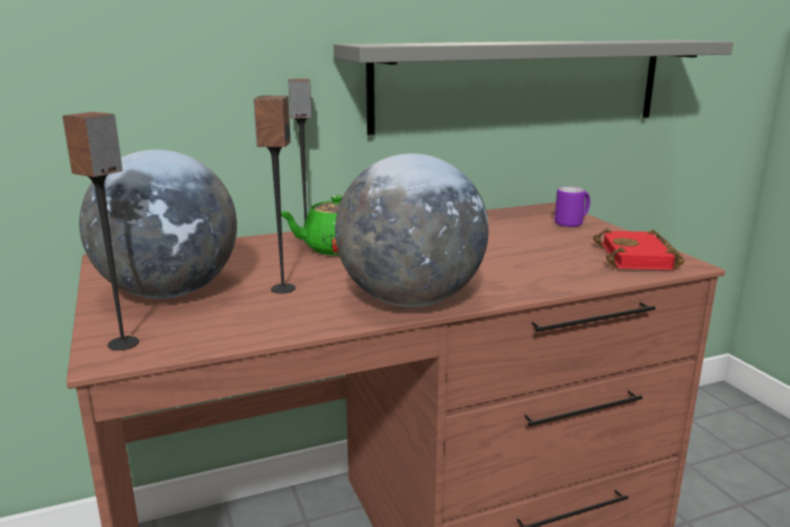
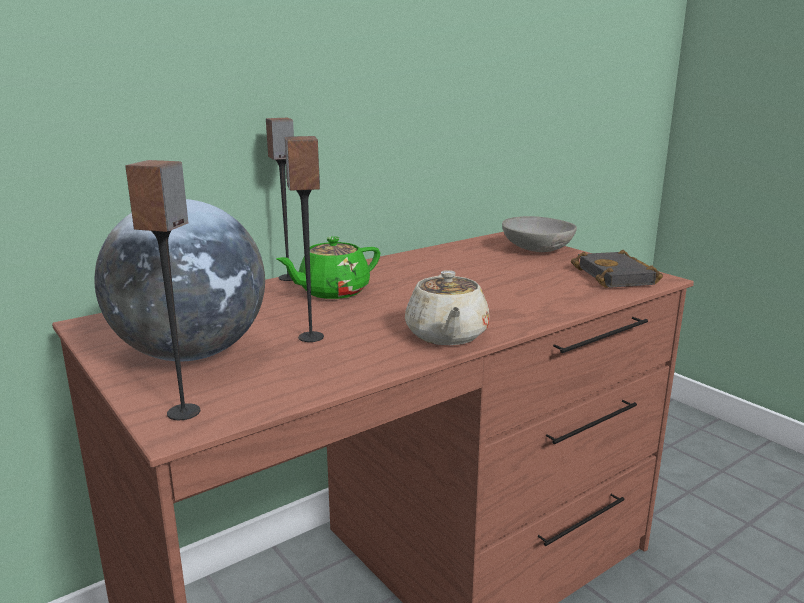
camera: 15 degrees left, 0 degrees up
grey shelf [333,40,734,135] -> none
globe [335,153,488,307] -> beige teapot [405,270,490,345]
purple mug [555,187,590,227] -> grey bowl [502,216,577,252]
red book [593,229,685,270] -> black book [571,250,663,288]

